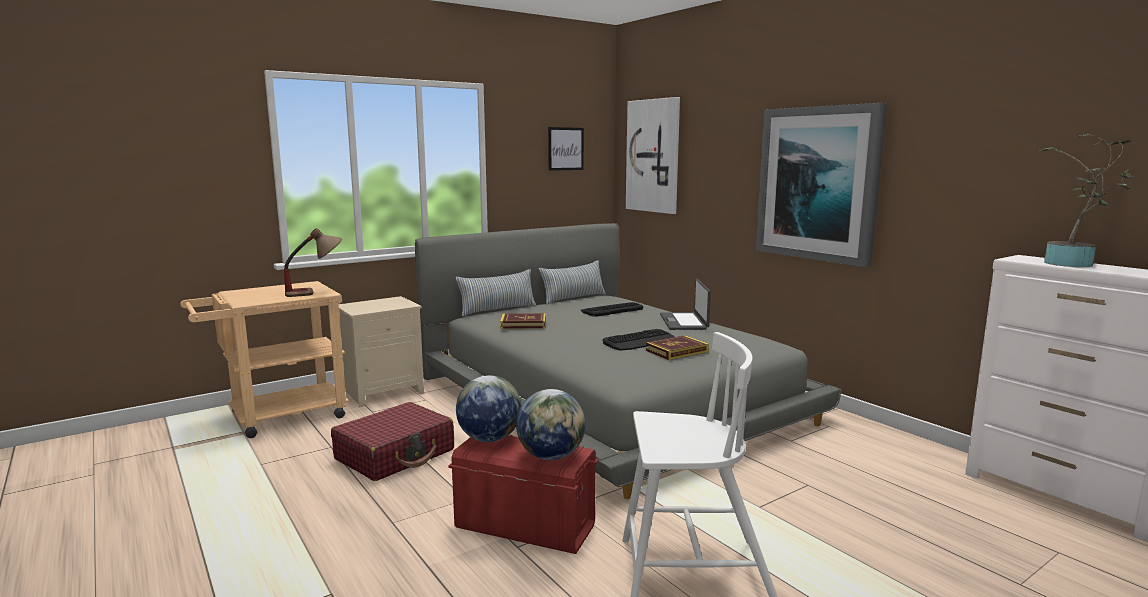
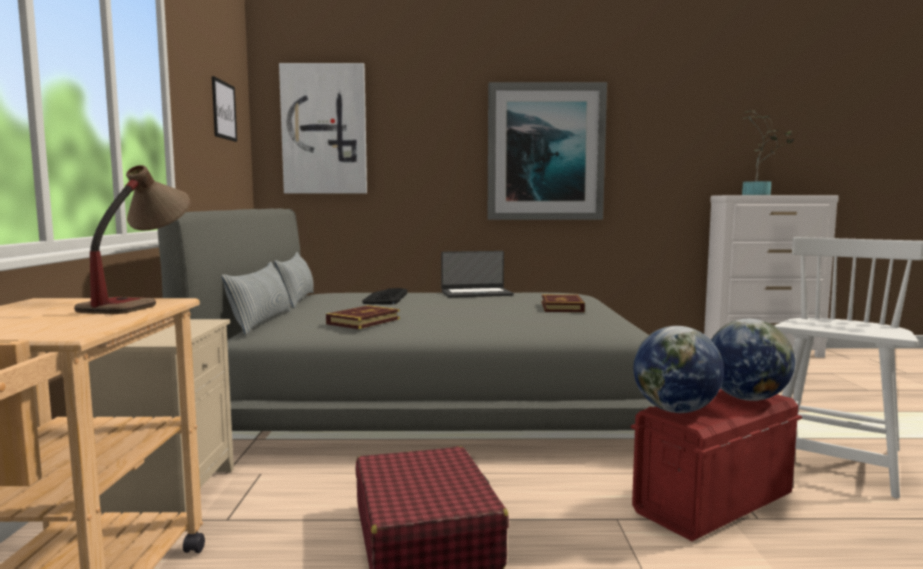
camera: 55 degrees left, 5 degrees down
keyboard [603,329,675,351] -> none
laptop [660,279,711,330] -> laptop turned 45 degrees counterclockwise [441,251,514,298]

